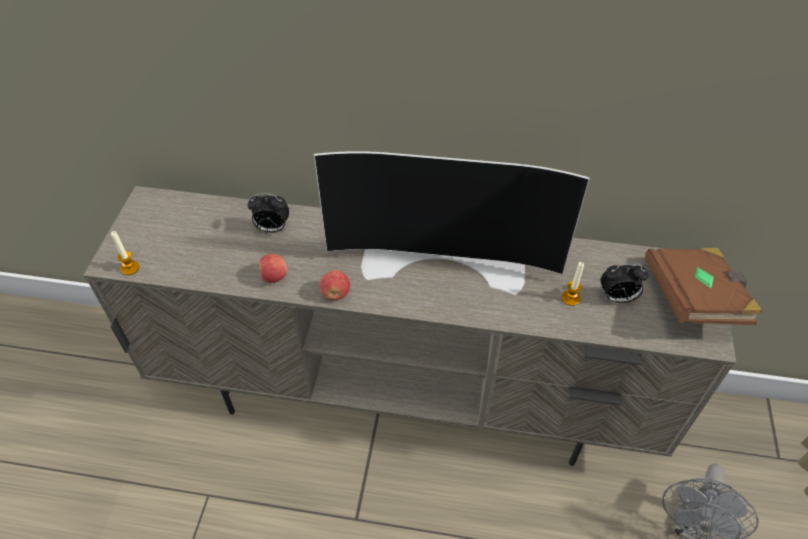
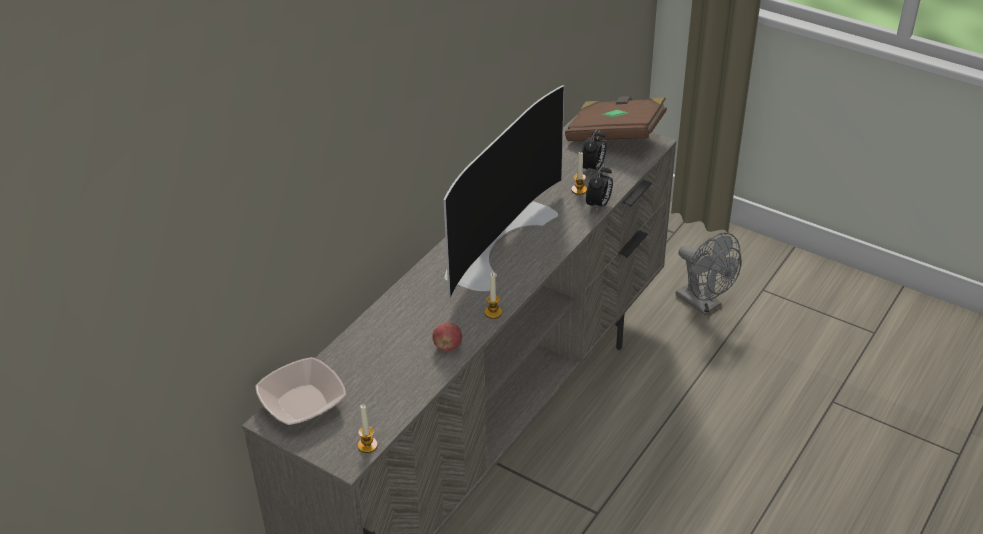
camera: 65 degrees left, 10 degrees down
alarm clock [248,194,289,233] -> alarm clock moved to [586,164,613,211]
apple [320,270,350,300] -> candle [484,272,502,319]
none -> bowl [255,357,346,425]

